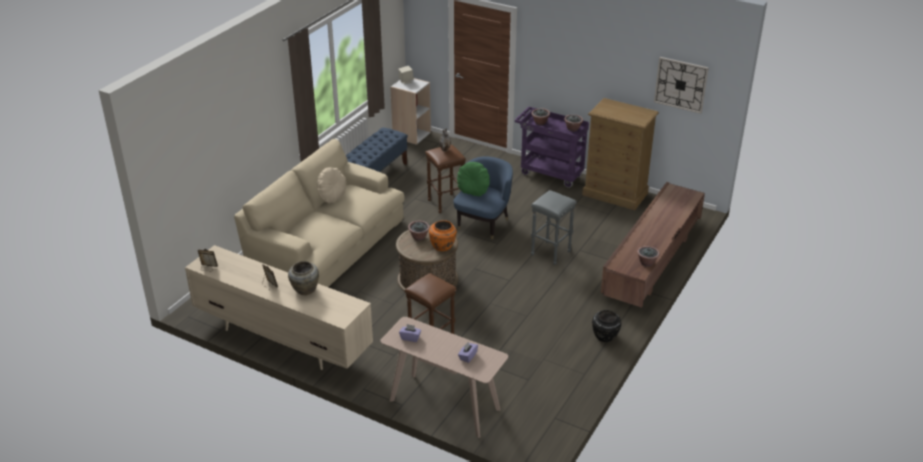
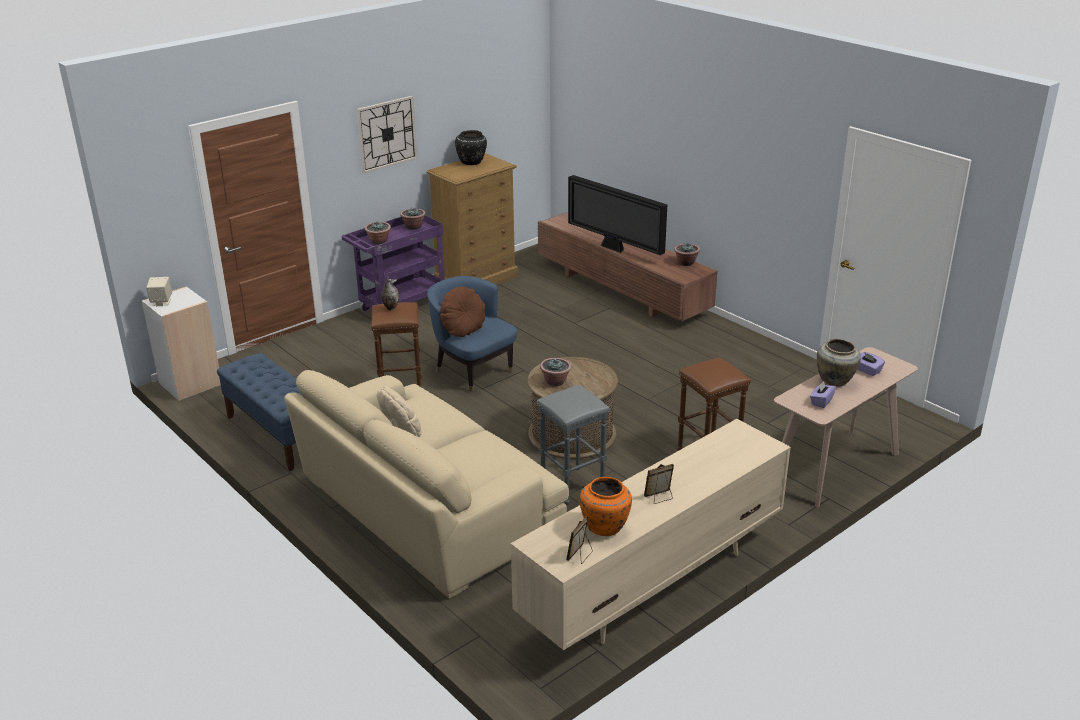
camera: 70 degrees left, 5 degrees down
beige vase [288,261,319,295] -> beige vase moved to [817,339,861,386]
orange vase [429,221,457,251] -> orange vase moved to [579,477,632,536]
green pillow [457,162,490,197] -> brown pillow [440,286,485,337]
grey stool [531,190,577,265] -> grey stool moved to [537,385,610,505]
black vase [592,310,621,342] -> black vase moved to [455,130,487,165]
wall clock [654,57,709,114] -> wall clock moved to [356,96,417,173]
none -> television [568,175,668,255]

